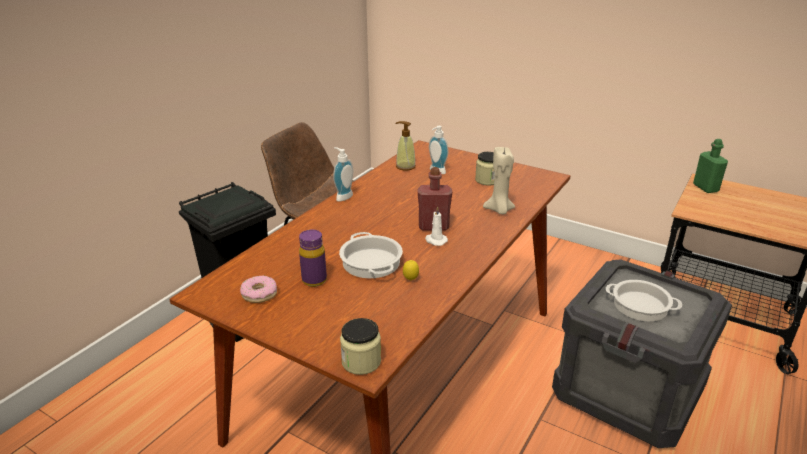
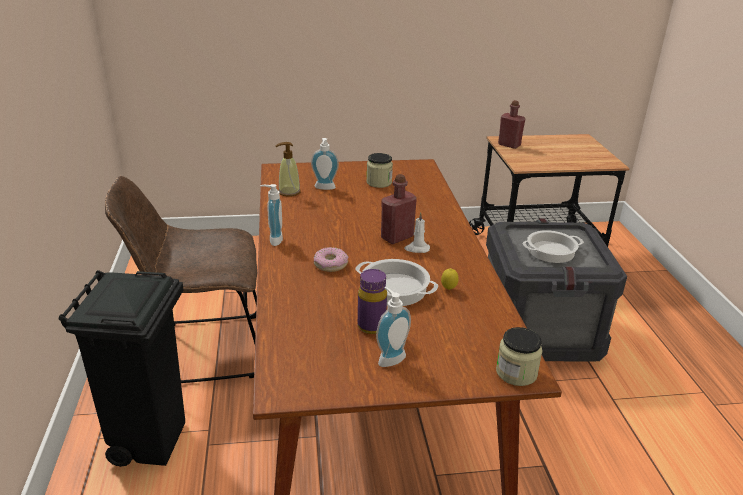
camera: 40 degrees left, 0 degrees up
donut [240,275,277,303] -> donut moved to [314,247,349,272]
beige candle [483,147,515,214] -> none
green bottle [693,139,728,193] -> red bottle [498,100,525,149]
none -> soap dispenser [376,287,411,367]

